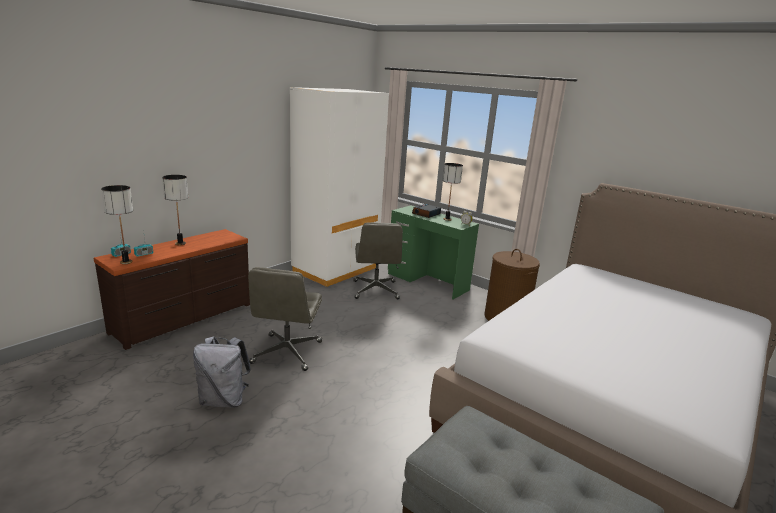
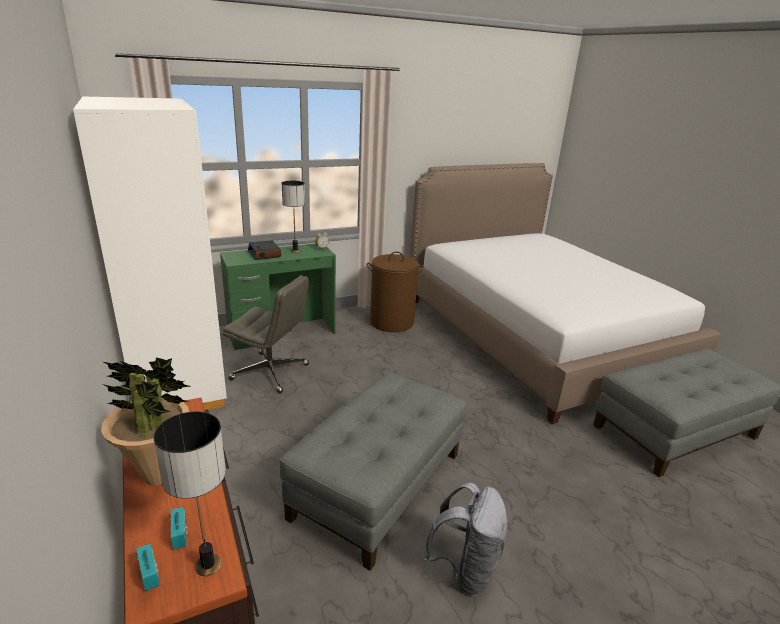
camera: 65 degrees left, 5 degrees up
table lamp [162,175,188,245] -> potted plant [101,358,191,486]
grey office chair [248,267,322,371] -> grey ottoman [280,372,467,570]

